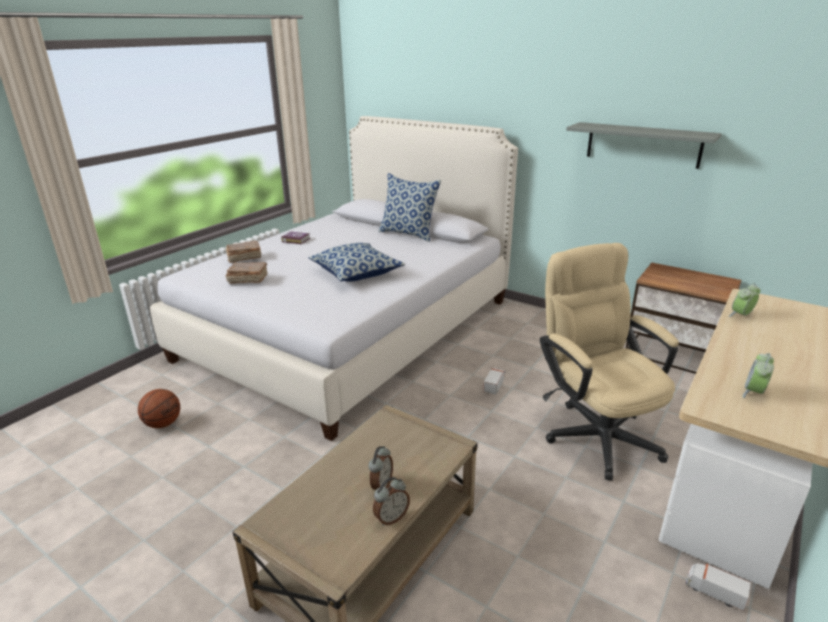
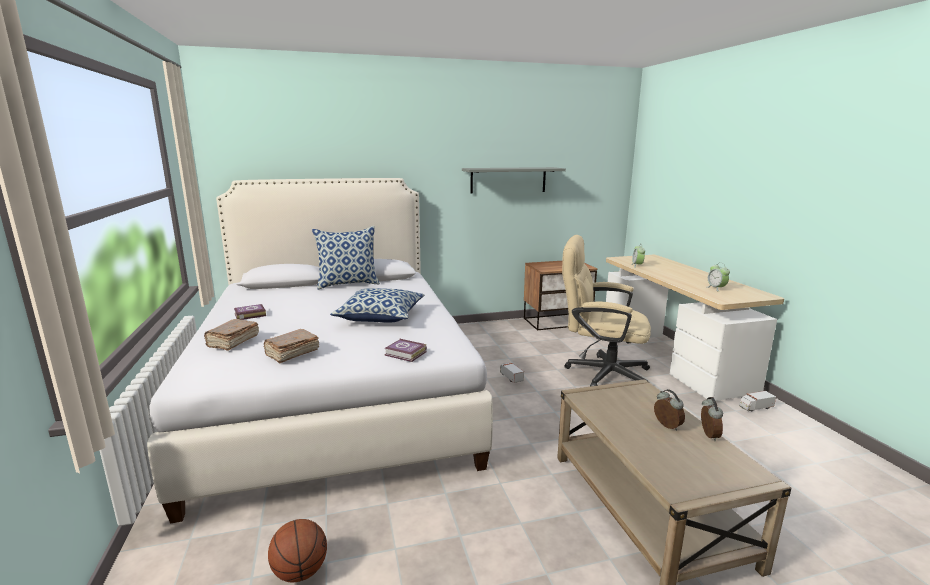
camera: 50 degrees left, 10 degrees down
none -> book [384,339,427,362]

